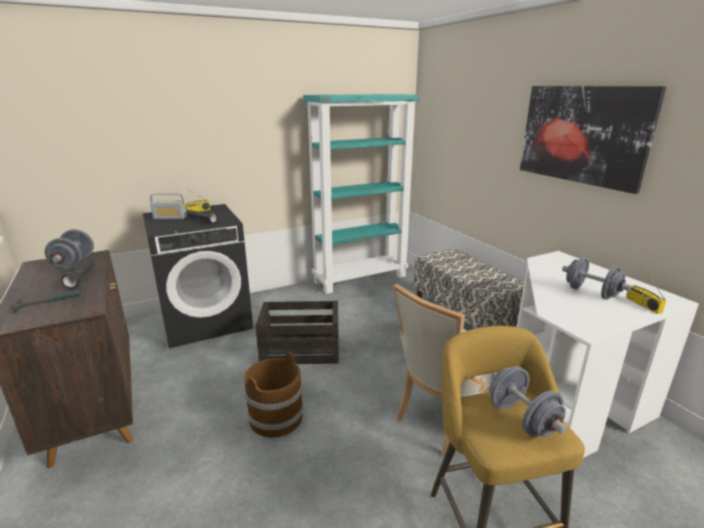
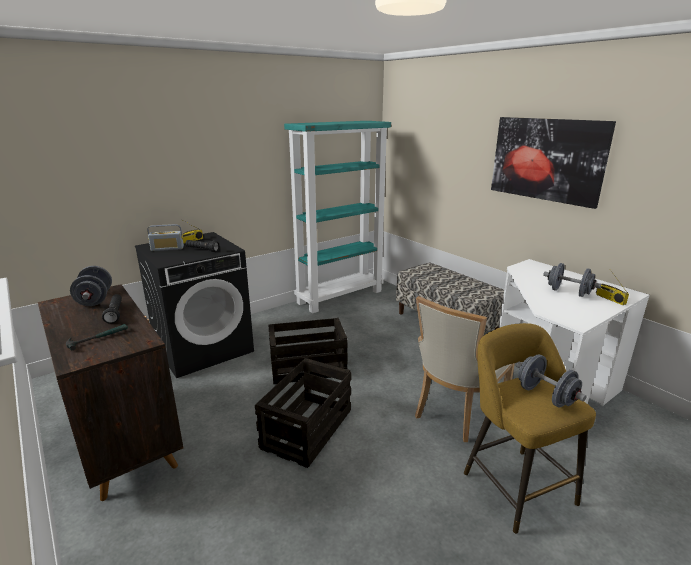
camera: 10 degrees left, 0 degrees up
brown bucket [244,352,303,437] -> crate [255,358,351,468]

